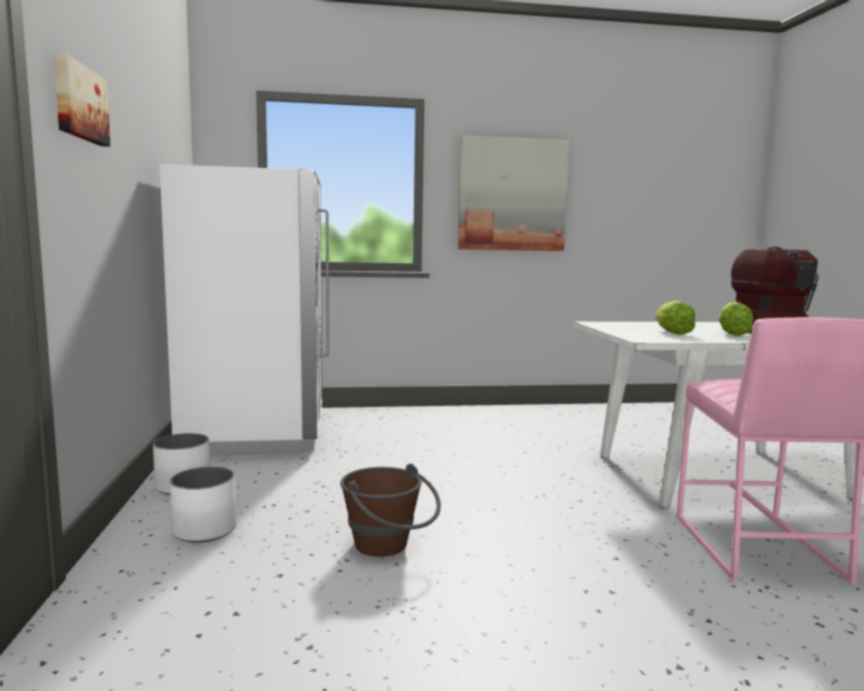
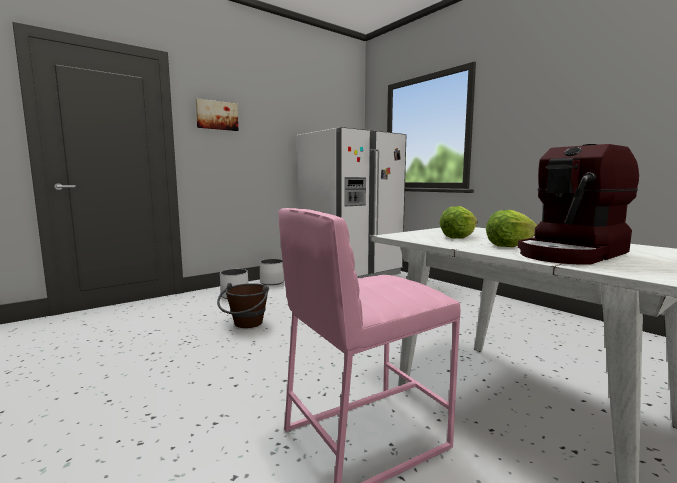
camera: 60 degrees right, 0 degrees up
picture [458,136,570,251] -> none

